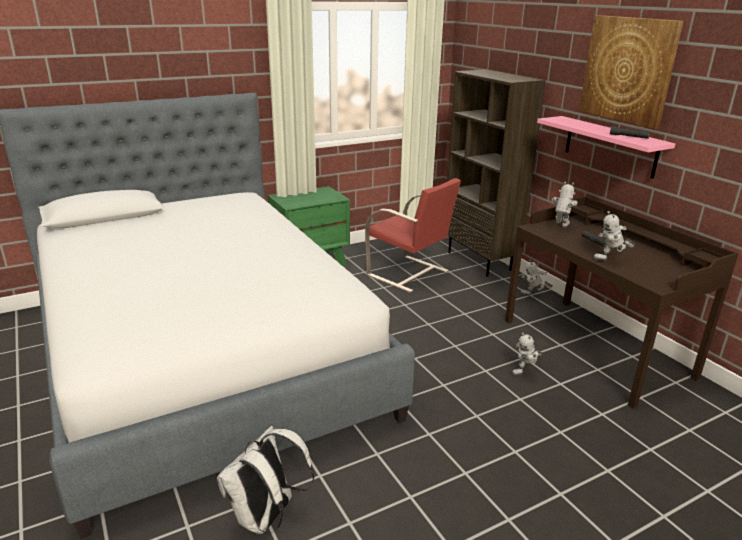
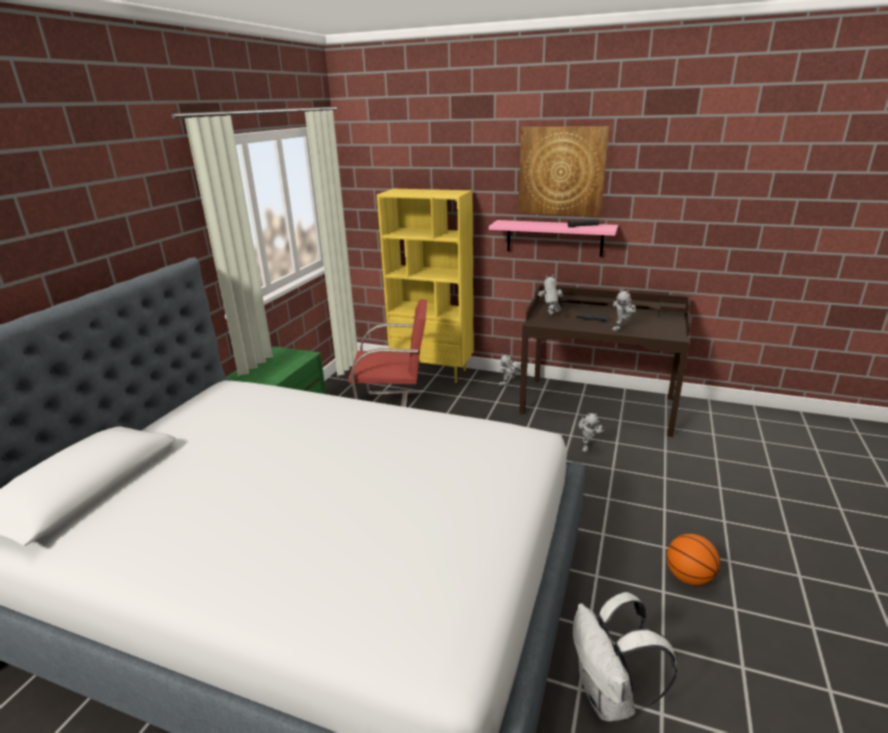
camera: 40 degrees left, 0 degrees up
brown bookcase [447,69,546,277] -> yellow bookcase [377,189,474,383]
none -> basketball [667,534,720,586]

